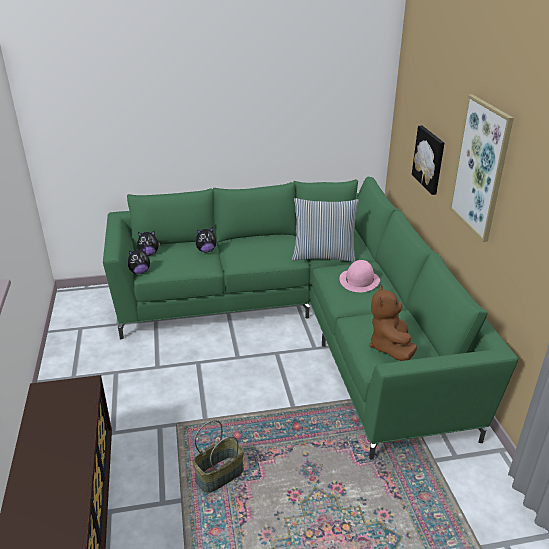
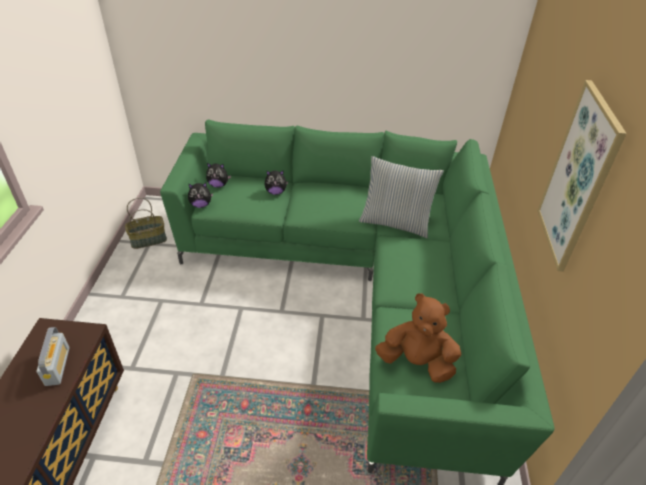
camera: 15 degrees right, 10 degrees up
basket [192,420,244,493] -> basket moved to [125,198,167,249]
pink hat [340,260,380,292] -> none
brown plush toy [369,285,417,361] -> brown plush toy turned 90 degrees clockwise [375,293,461,383]
picture [412,126,444,195] -> none
none -> radio [37,327,70,386]

